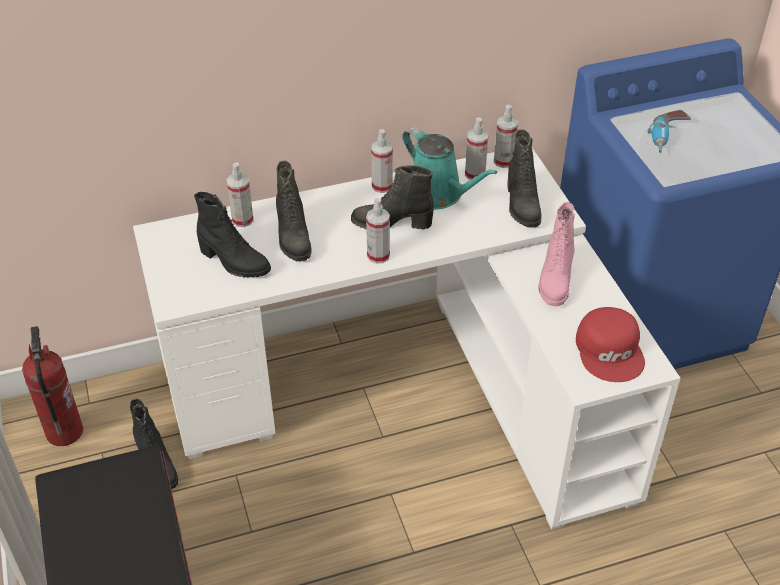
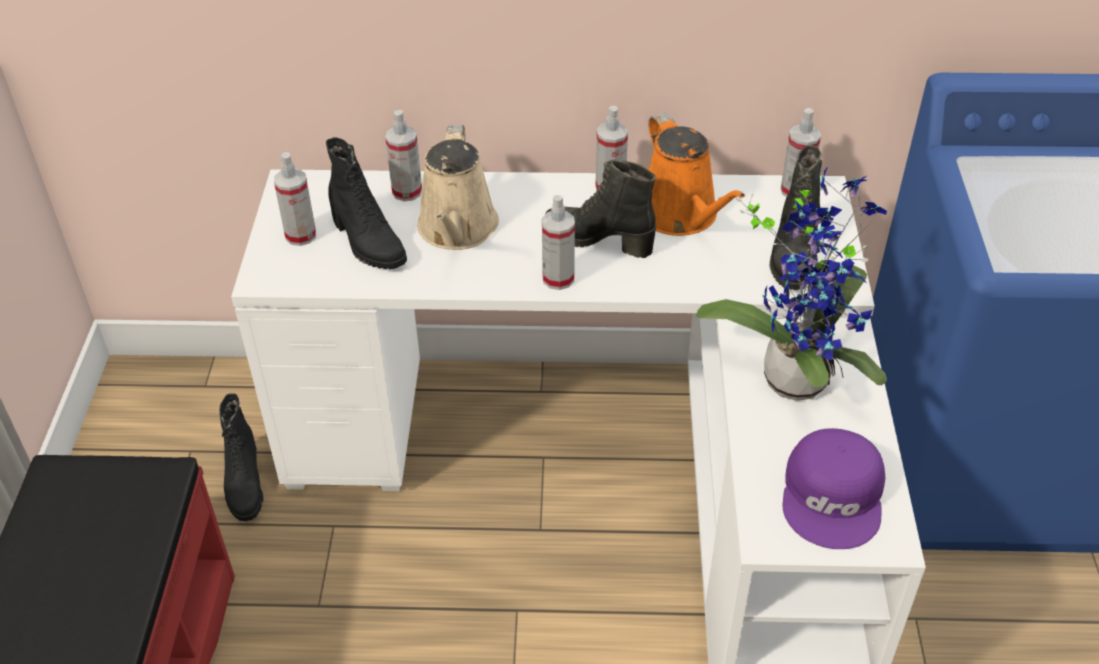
camera: 20 degrees right, 0 degrees up
fire extinguisher [22,326,83,446] -> none
black boot [276,161,312,261] -> beige watering can [417,125,499,250]
turquoise watering can [402,127,498,209] -> orange watering can [648,113,745,236]
spray bottle [465,117,489,180] -> spray bottle moved to [274,152,316,246]
pink boot [538,202,575,307] -> potted plant [695,168,887,401]
red cap [576,307,645,382] -> purple cap [782,428,885,549]
power drill [648,110,691,153] -> none

